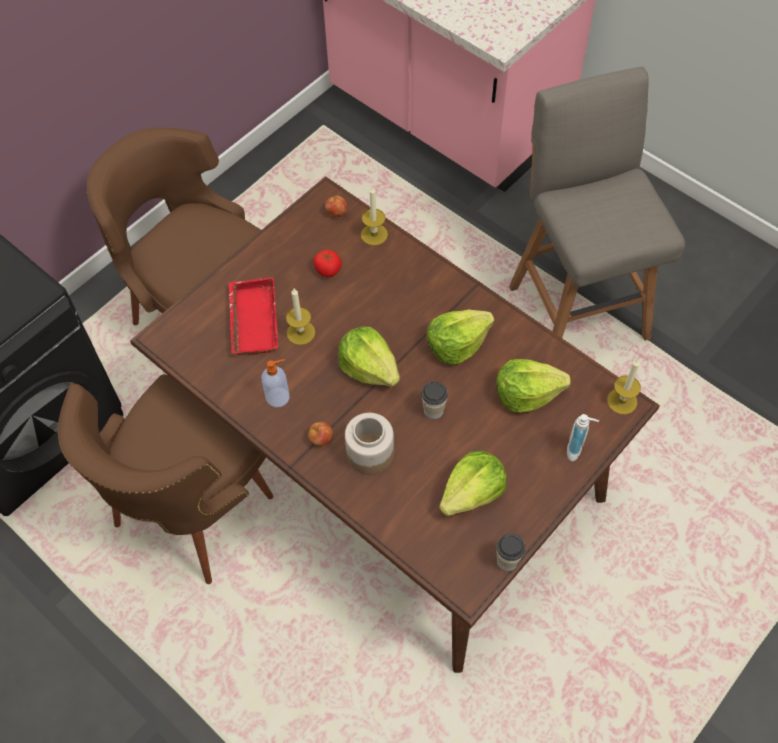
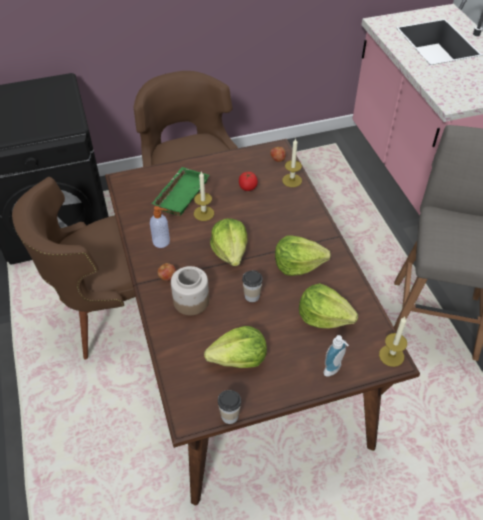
camera: 30 degrees right, 10 degrees down
red tray [229,277,278,356] -> green tray [152,167,209,216]

